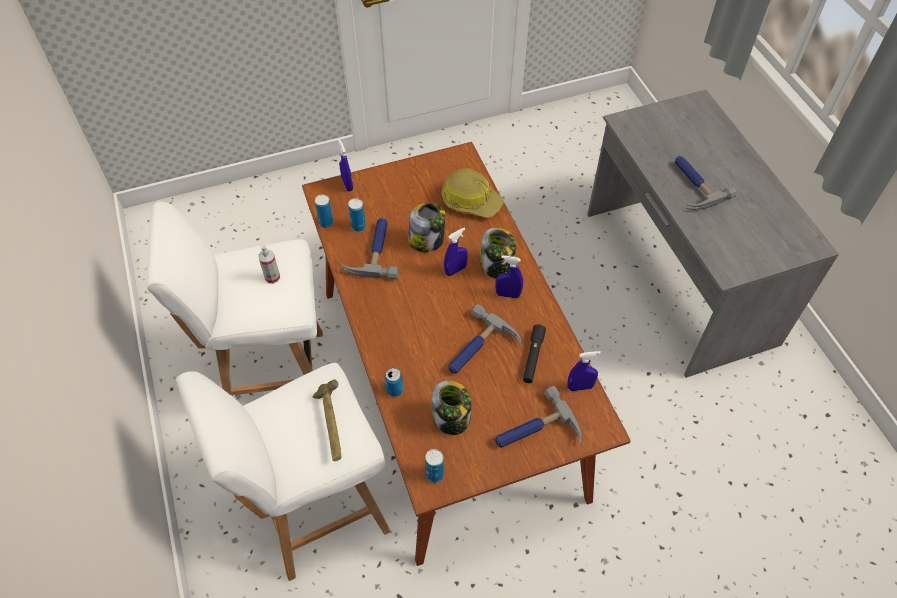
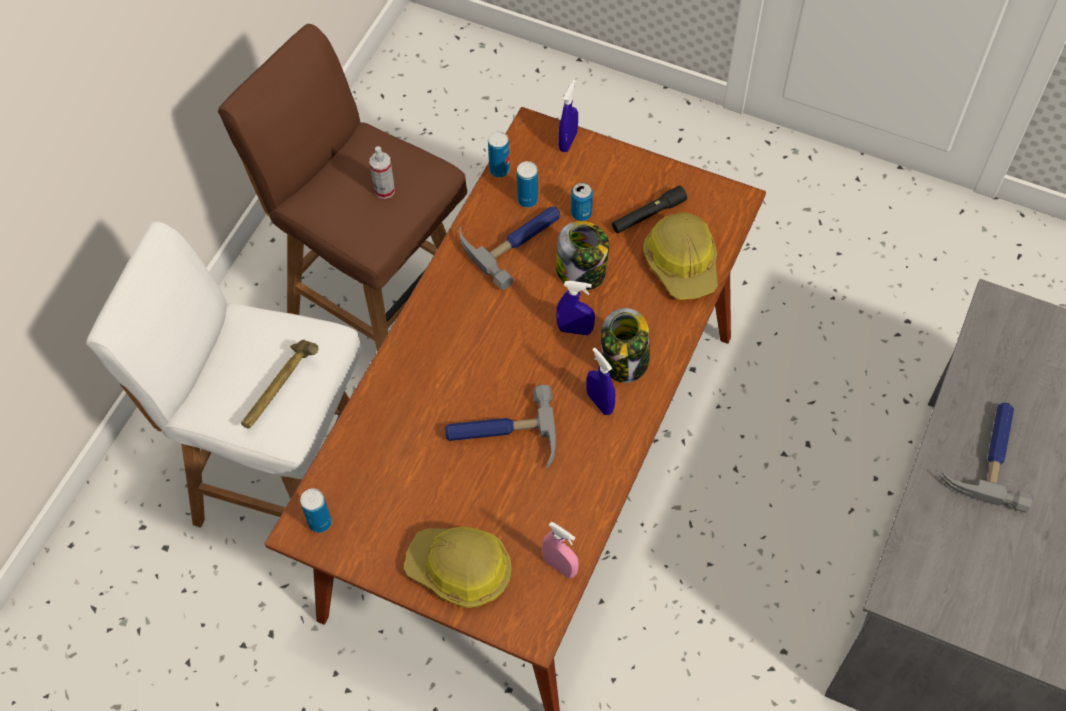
camera: 45 degrees right, 5 degrees up
white stool [146,202,323,396] -> brown stool [218,24,467,351]
can [385,368,403,397] -> can moved to [571,183,593,221]
jar [431,381,471,435] -> none
hammer [495,386,581,448] -> hard hat [404,527,512,608]
black flashlight [523,325,546,383] -> black flashlight moved to [612,185,687,233]
blue spray bottle [567,351,601,391] -> pink spray bottle [542,522,579,578]

